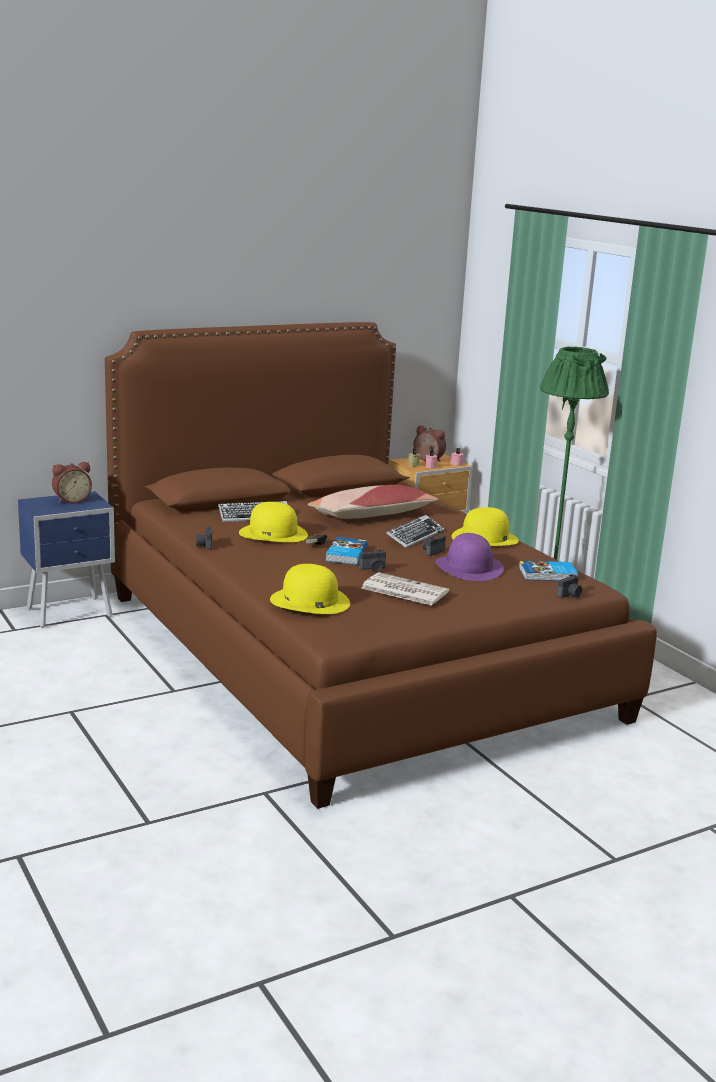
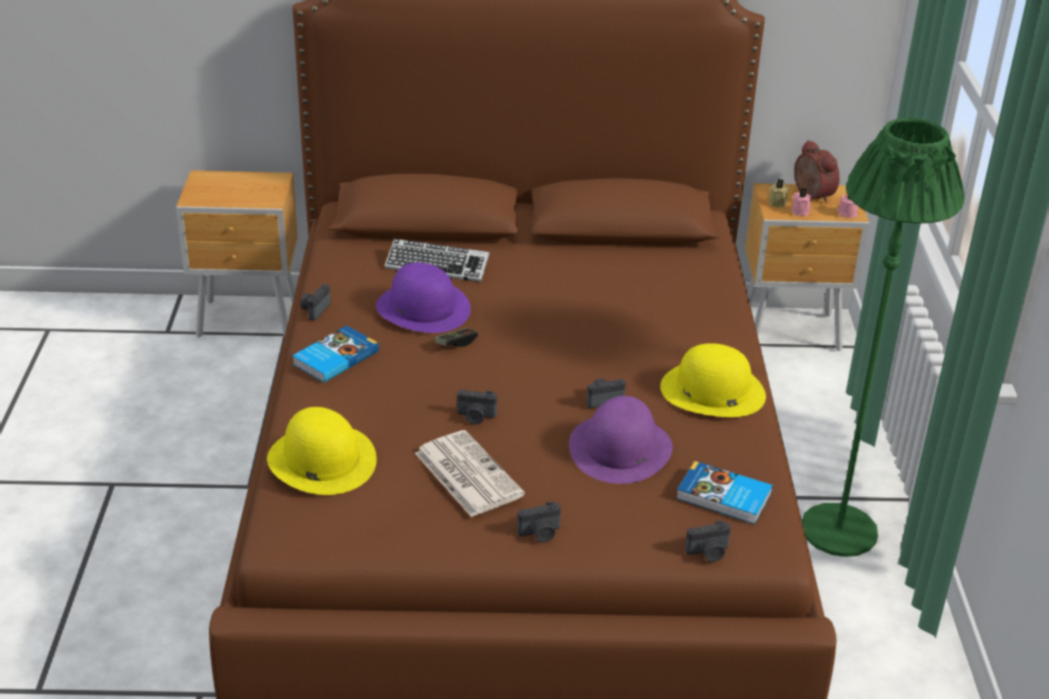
camera: 30 degrees right, 15 degrees up
blue nightstand [18,491,115,628] -> brown nightstand [176,170,298,337]
alarm clock [52,462,92,503] -> none
yellow hat [239,502,308,542] -> purple hat [376,262,471,333]
pillow [308,485,438,519] -> none
book [325,537,367,565] -> book moved to [292,326,379,383]
keyboard [386,515,445,548] -> none
none -> camera [517,501,561,543]

